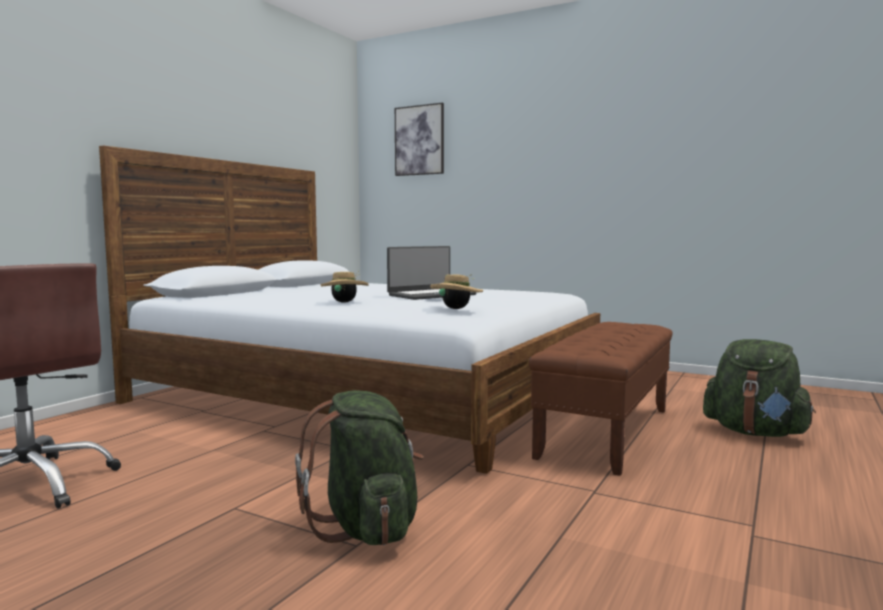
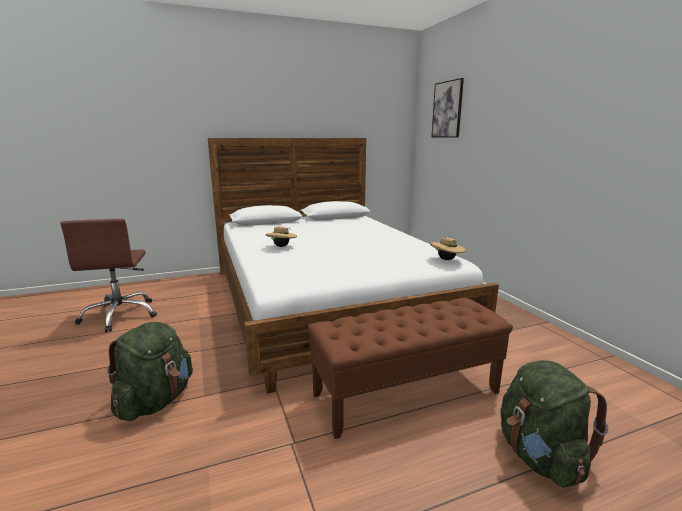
camera: 40 degrees right, 10 degrees up
laptop [387,246,476,300] -> none
beige hat [430,274,483,309] -> beige hat moved to [430,237,466,260]

